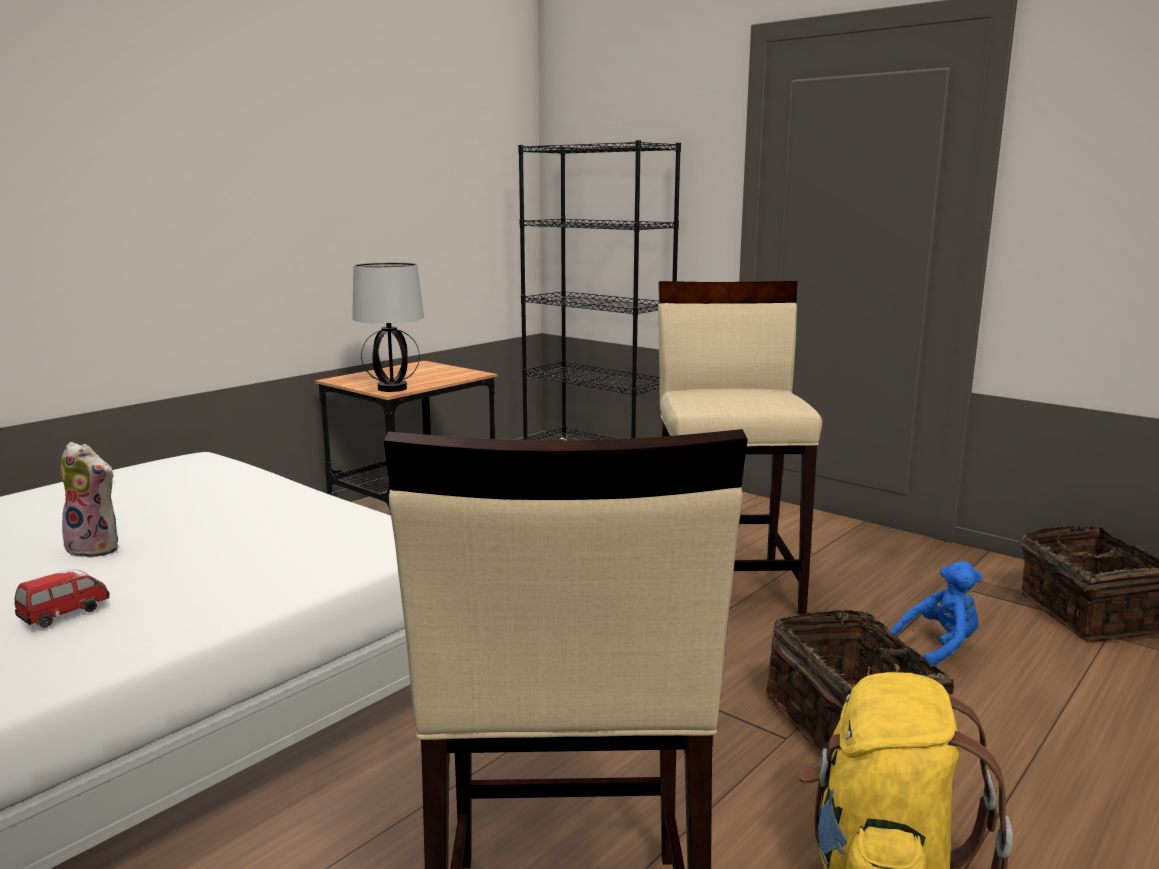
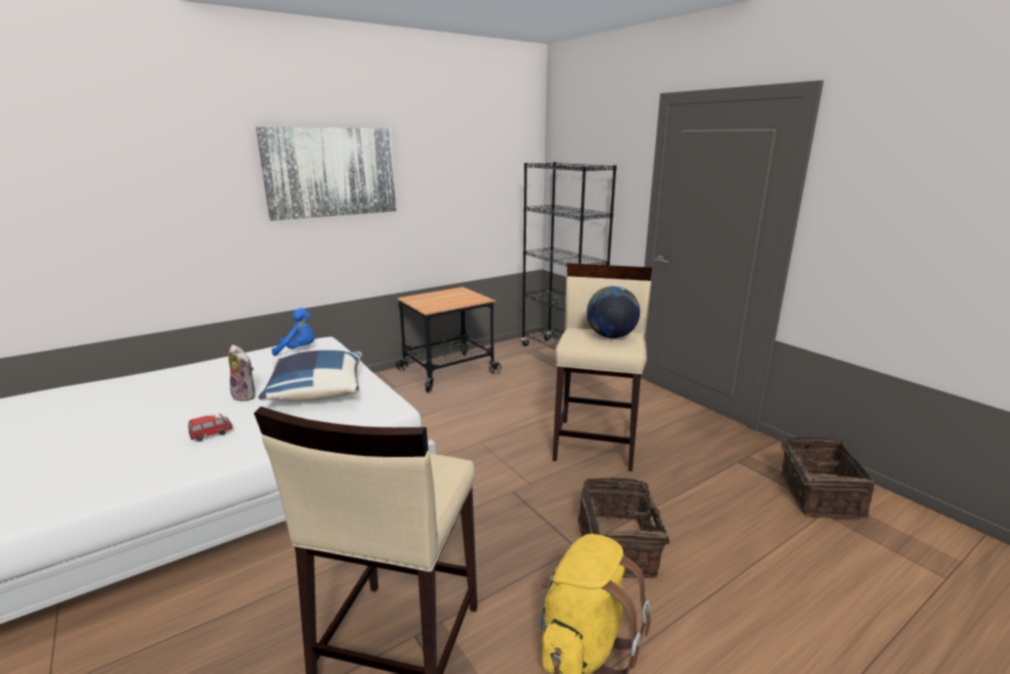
camera: 15 degrees right, 5 degrees up
table lamp [352,262,424,392] -> none
blue plush toy [890,561,983,666] -> blue plush toy moved to [271,308,315,356]
none -> picture [256,127,396,221]
none -> blue pillow [258,350,362,402]
none -> globe [587,286,640,338]

